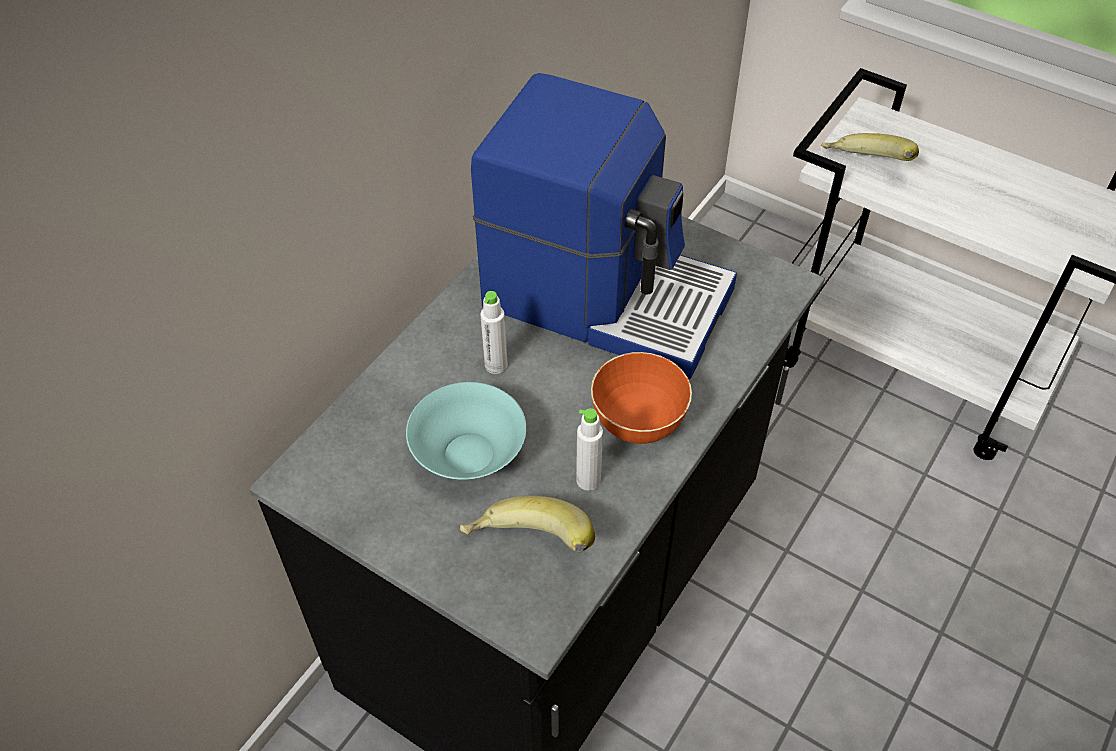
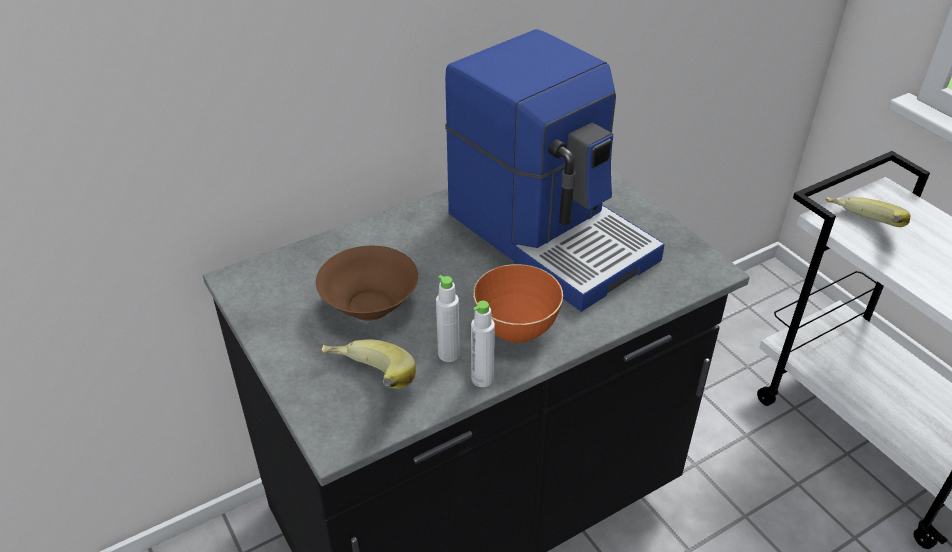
camera: 25 degrees right, 10 degrees down
turquoise bowl [406,382,526,479] -> brown bowl [316,246,418,321]
white bottle [481,291,508,374] -> white bottle moved to [471,301,495,387]

